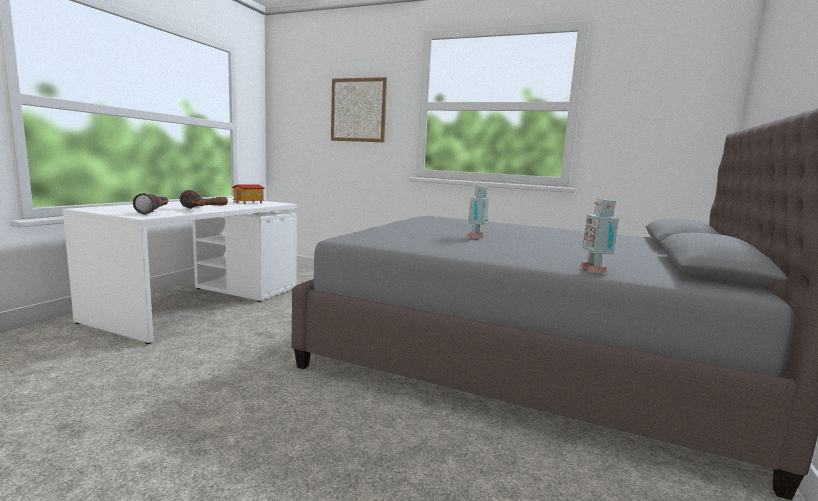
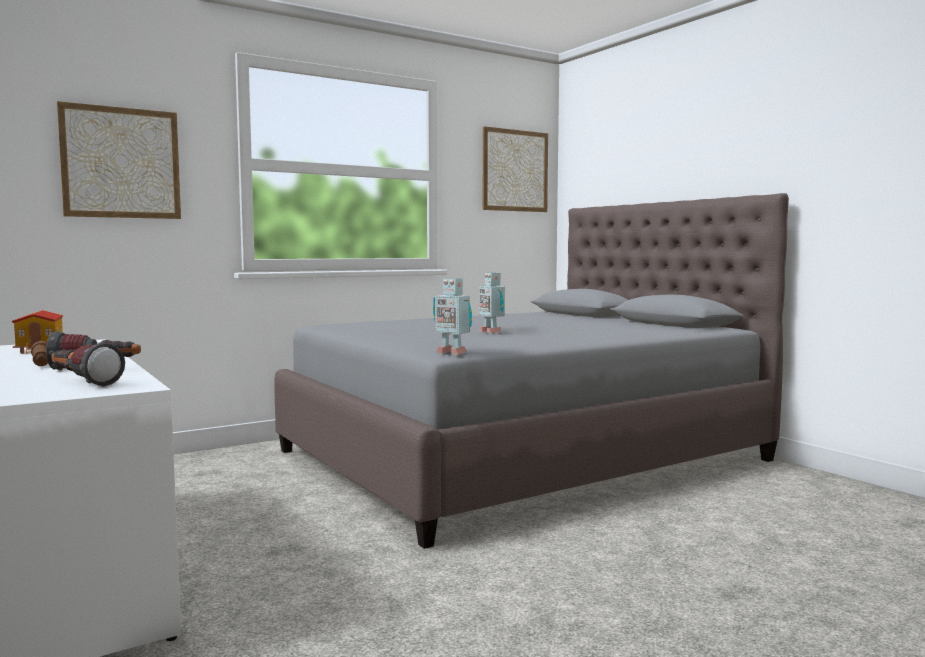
camera: 55 degrees left, 5 degrees down
toy robot [580,199,619,273] -> toy robot moved to [433,278,472,355]
none -> picture [483,126,548,212]

